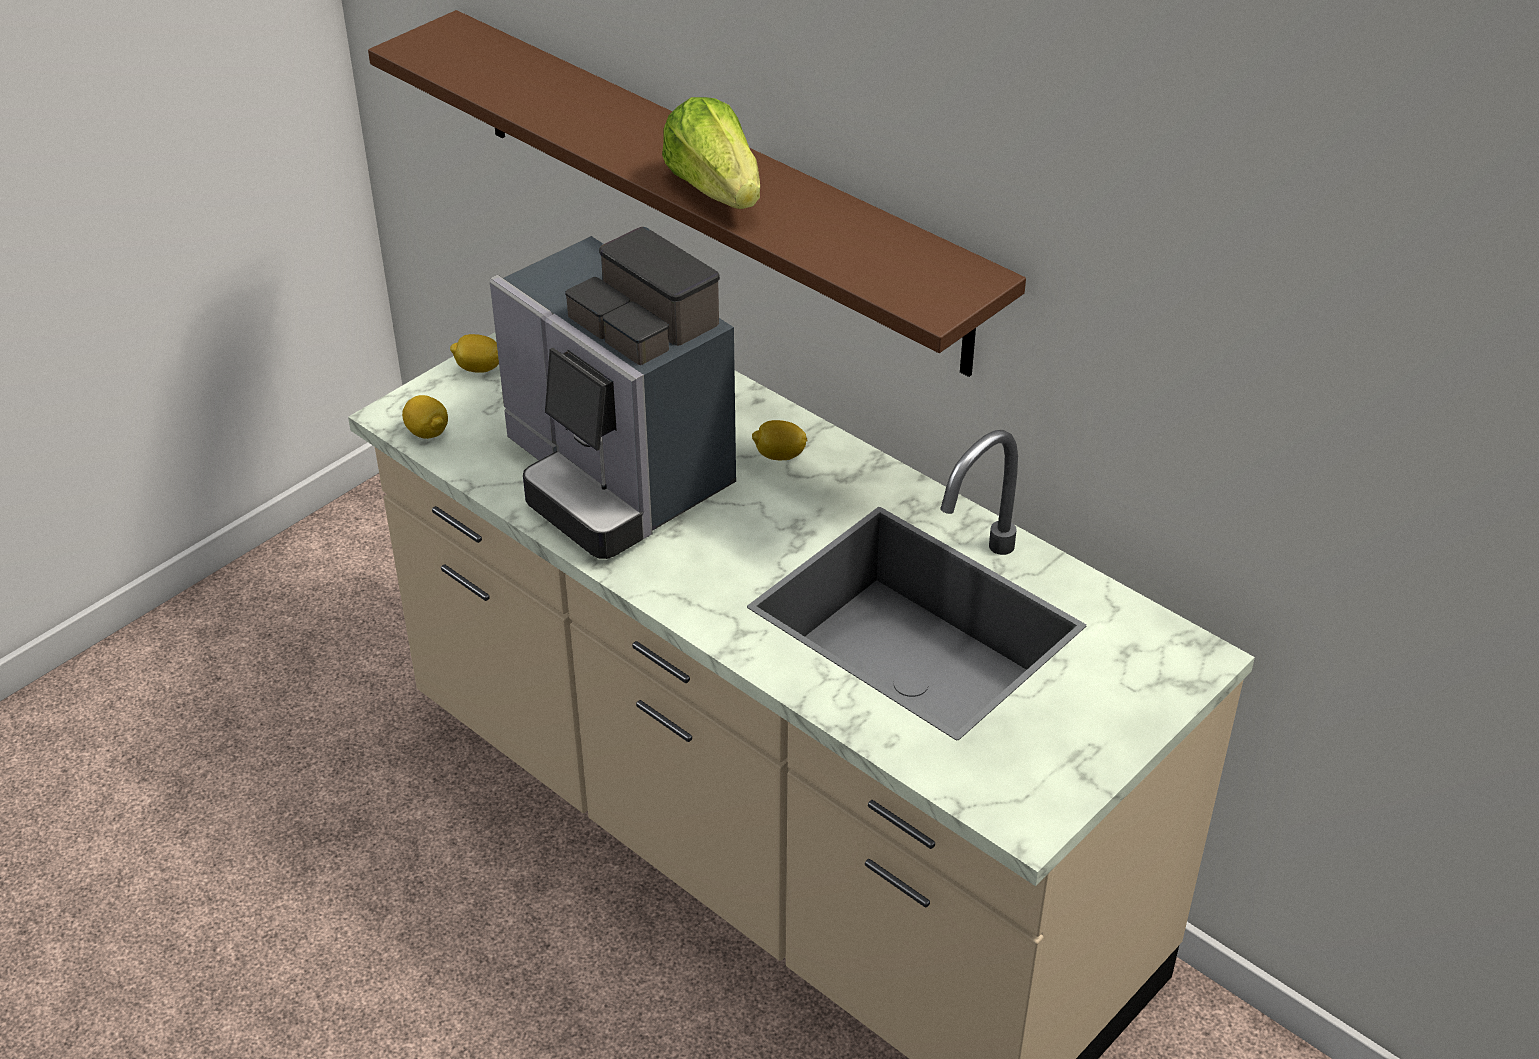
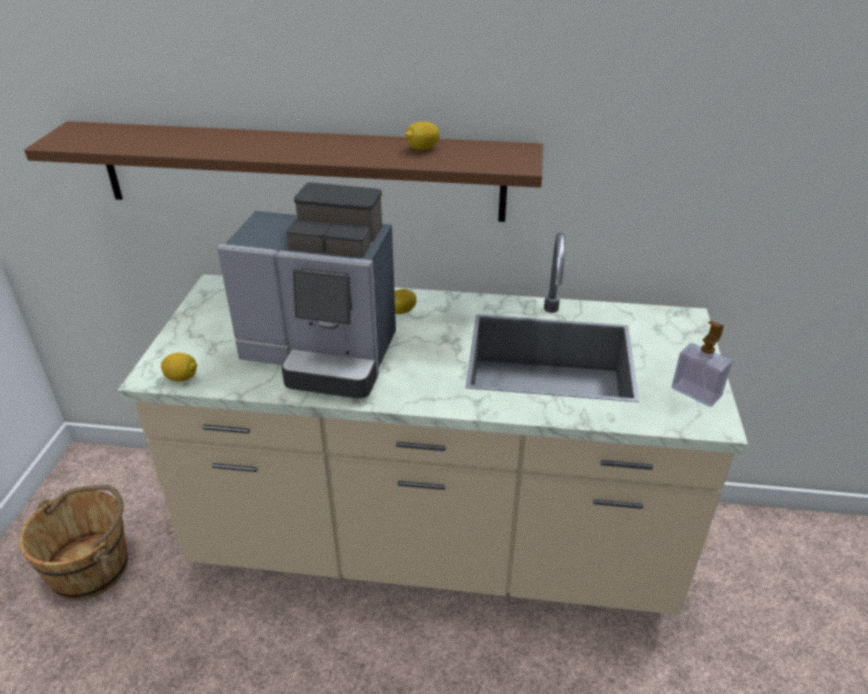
camera: 35 degrees left, 5 degrees down
lemon [450,334,499,373] -> lemon moved to [406,122,440,150]
lettuce [662,97,760,209] -> none
none -> brown bucket [19,485,128,600]
none -> soap dispenser [672,320,732,407]

